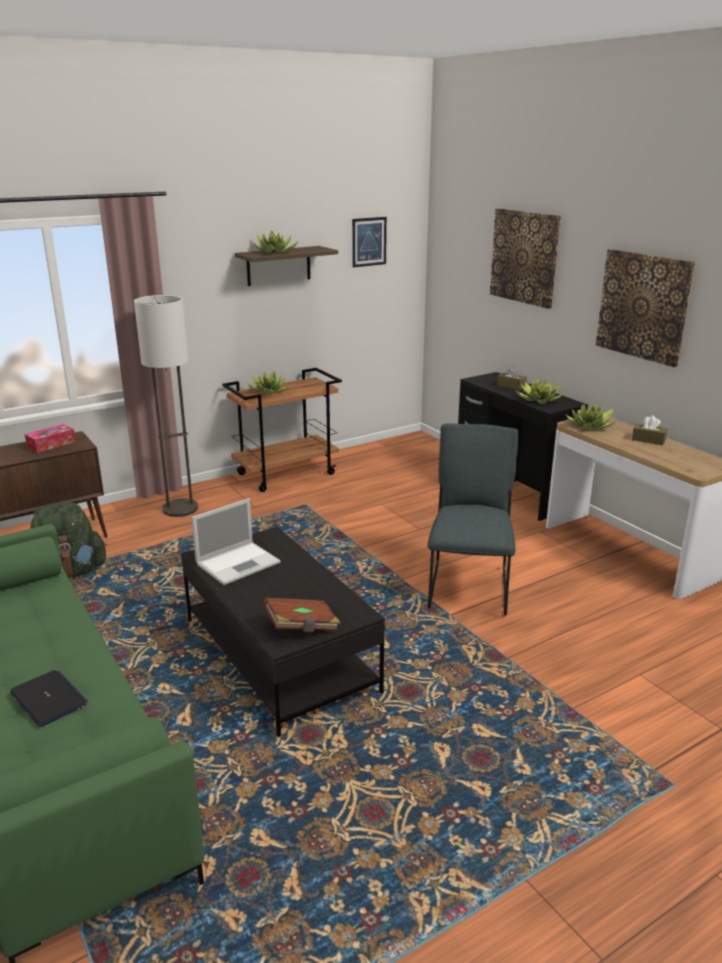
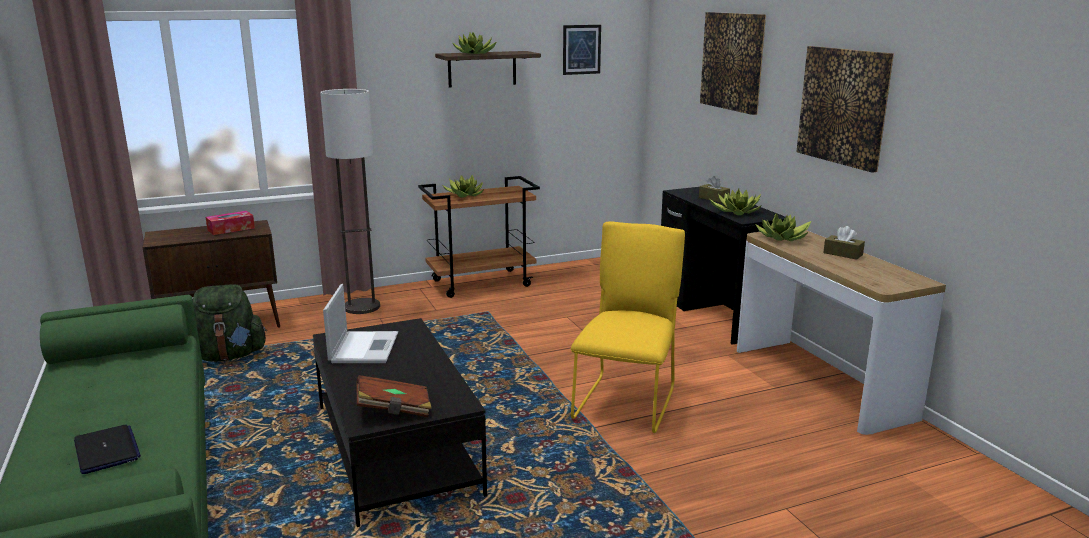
camera: 10 degrees right, 5 degrees down
laptop [191,498,281,585] -> laptop turned 60 degrees counterclockwise [323,284,398,363]
grey chair [428,423,519,616] -> yellow chair [571,221,685,433]

